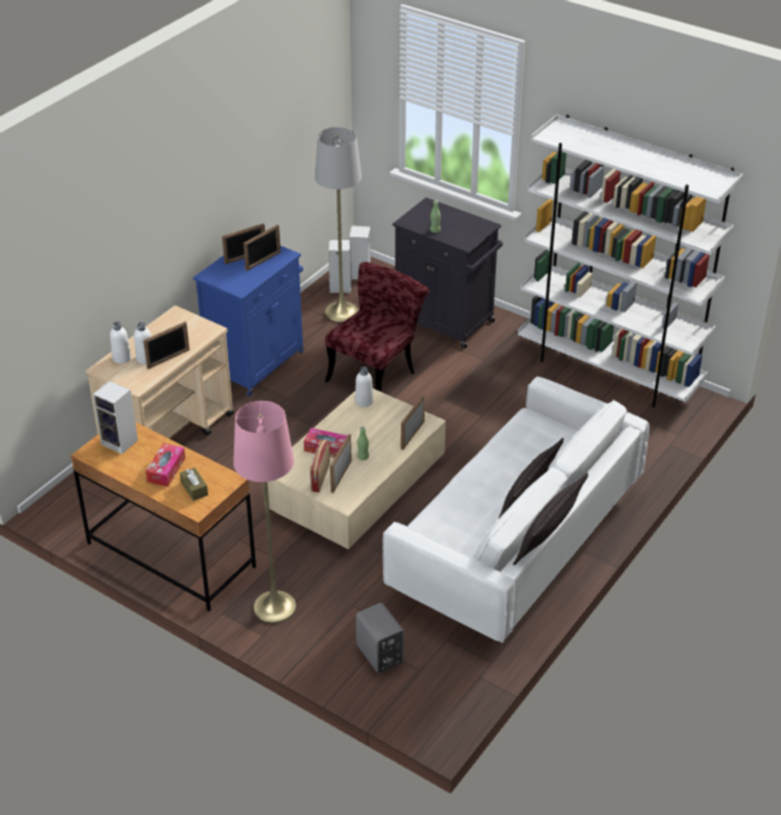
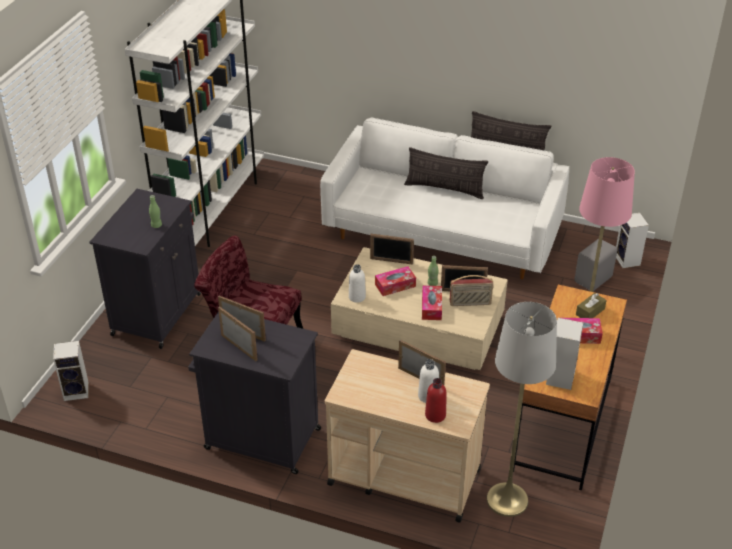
camera: 105 degrees left, 0 degrees up
white bottle [110,322,131,364] -> red bottle [425,378,447,423]
blue cabinet [193,246,304,397] -> black cabinet [188,311,321,474]
grey floor lamp [315,127,362,322] -> grey floor lamp moved to [486,302,557,517]
speaker [328,240,352,293] -> speaker moved to [616,213,649,268]
none -> tissue box [375,266,416,296]

